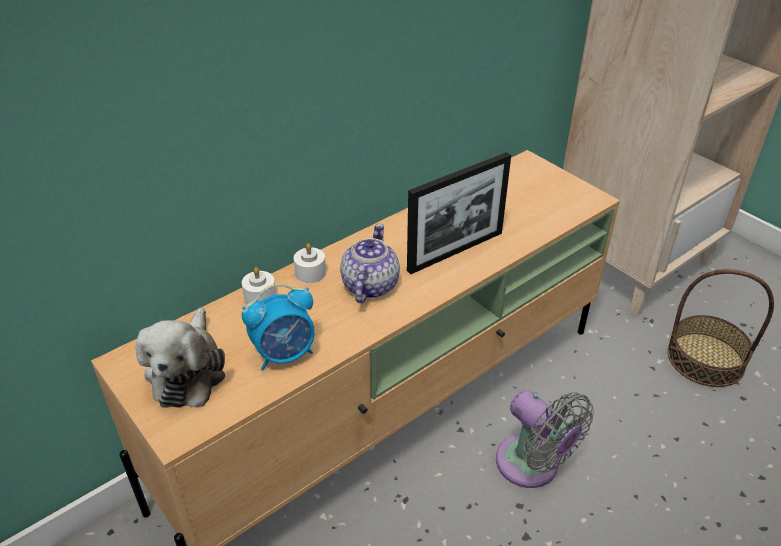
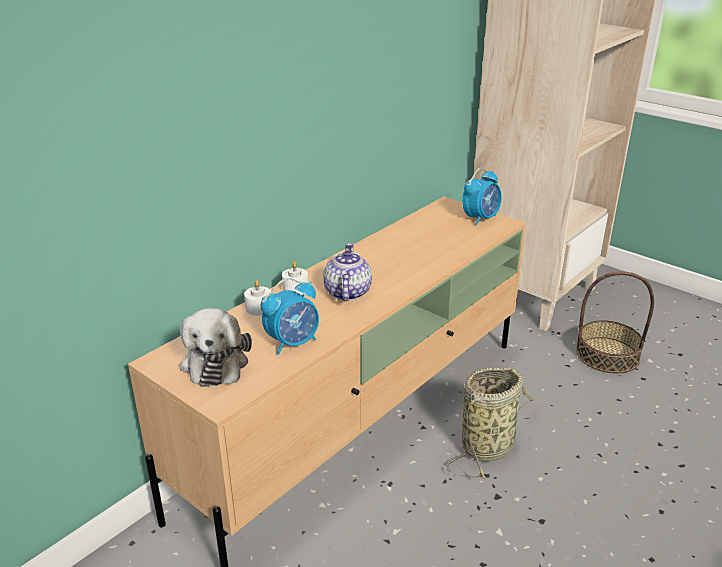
camera: 10 degrees left, 10 degrees down
picture frame [407,152,511,274] -> none
grey fan [496,390,594,488] -> basket [447,367,539,479]
none -> alarm clock [462,168,502,226]

